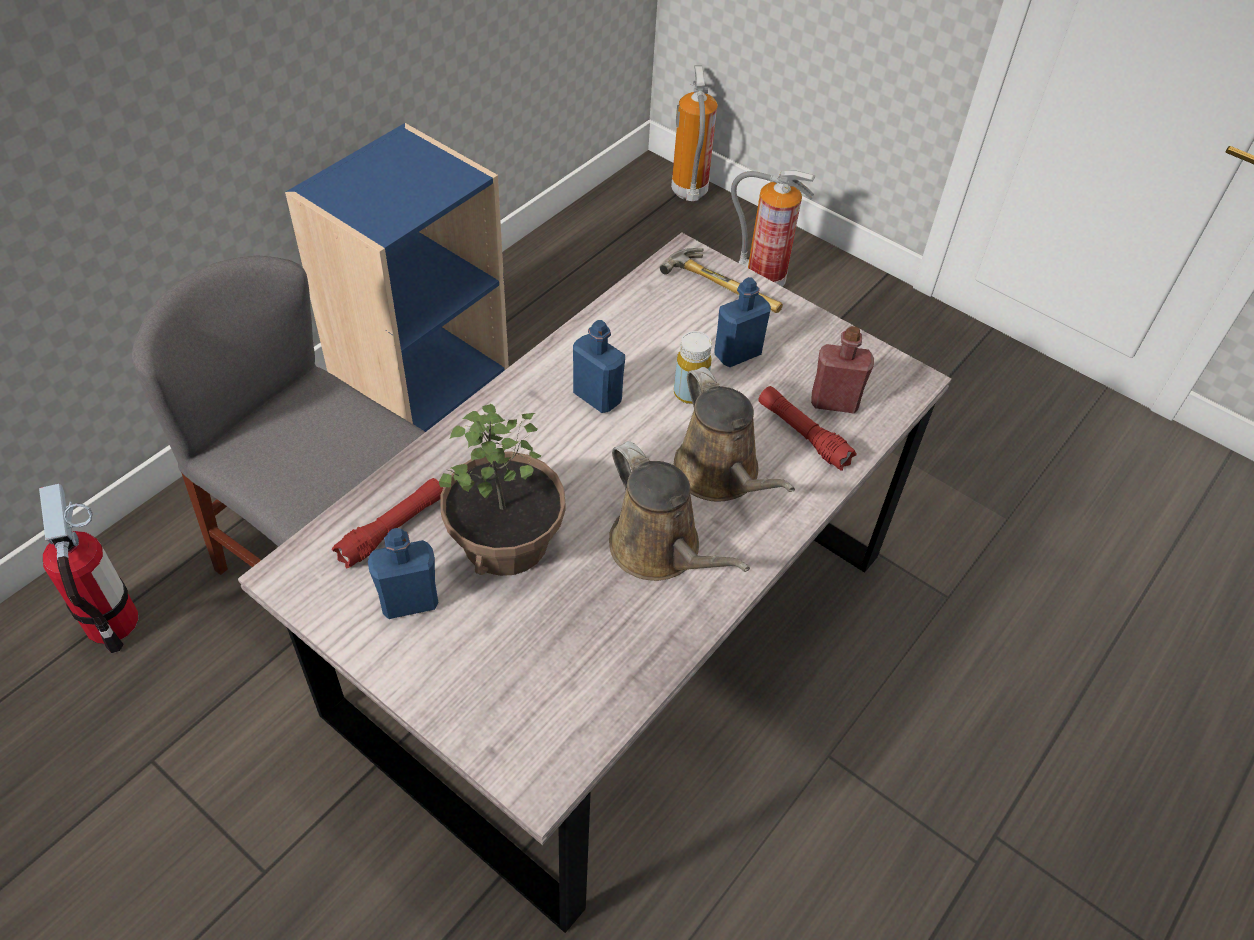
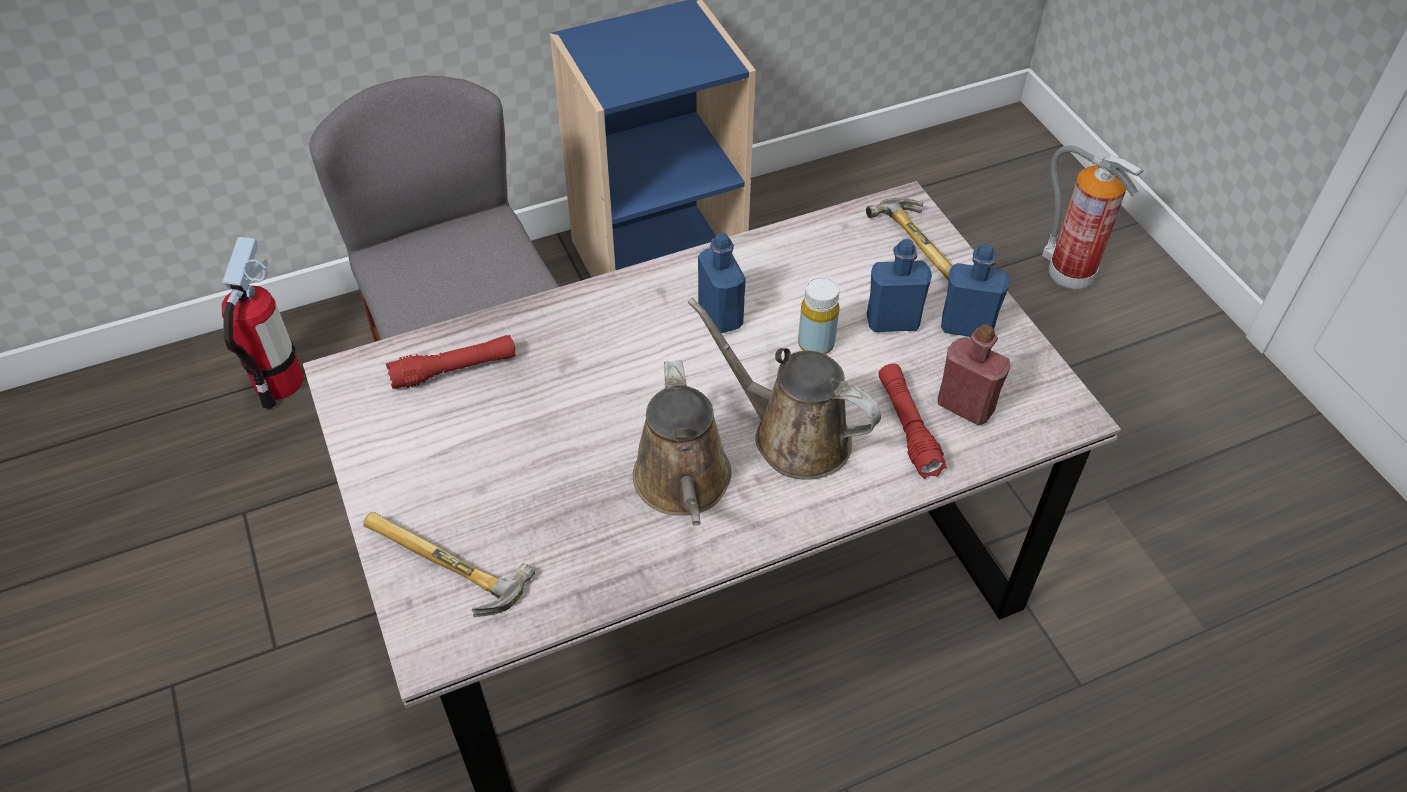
camera: 30 degrees right, 0 degrees up
blue bottle [368,528,438,619] -> blue bottle moved to [941,244,1010,337]
potted plant [439,404,566,576] -> none
fire extinguisher [671,65,718,201] -> none
brown watering can [673,367,795,502] -> brown watering can turned 120 degrees clockwise [687,297,881,480]
none -> hammer [363,512,535,617]

